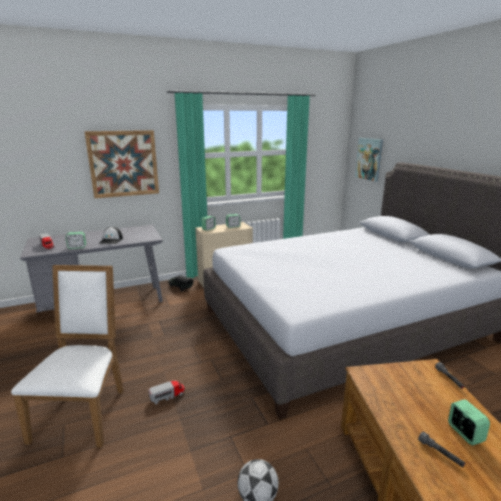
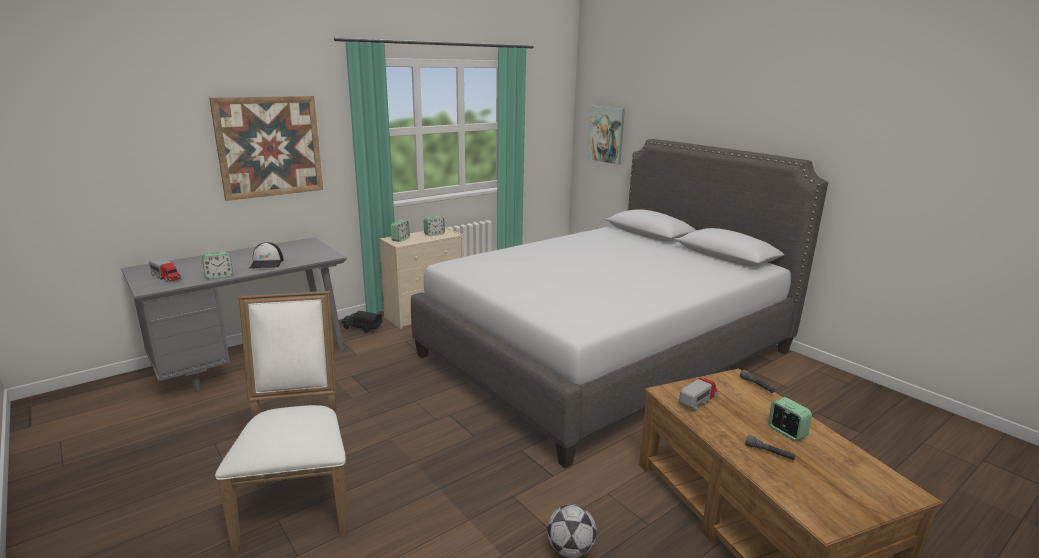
camera: 15 degrees left, 0 degrees up
toy truck [148,381,185,404] -> toy truck moved to [679,378,717,411]

